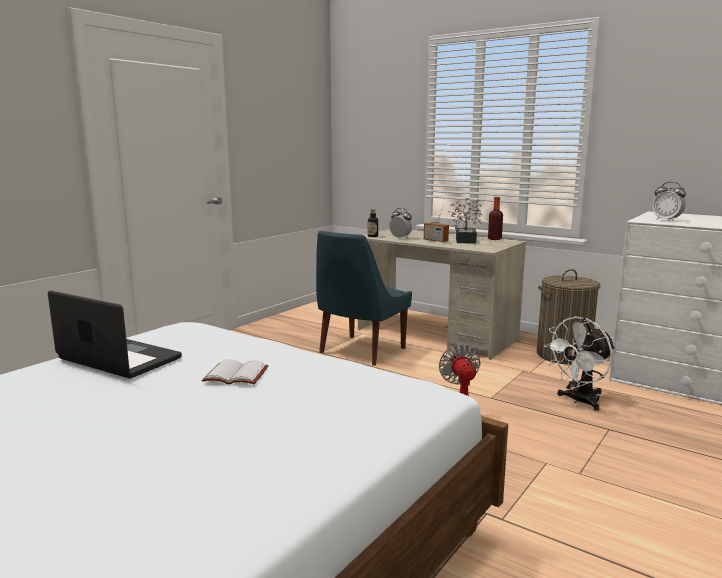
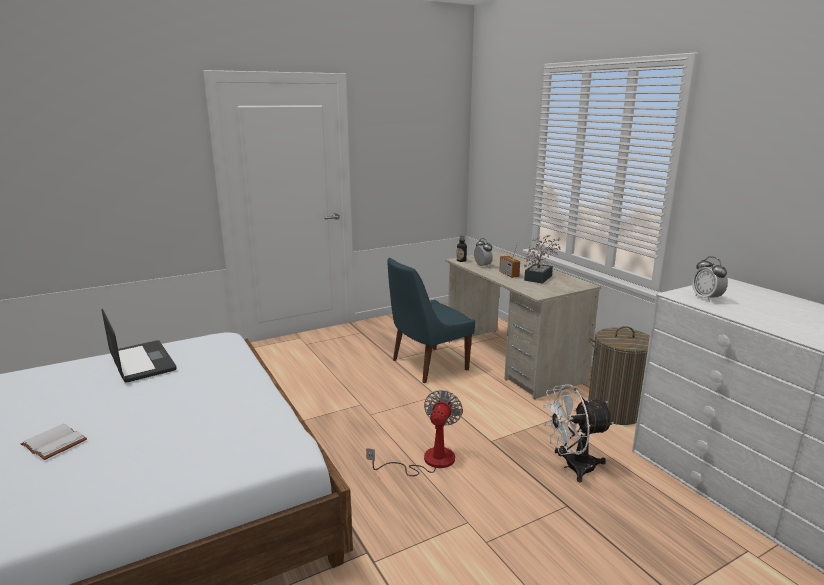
camera: 25 degrees right, 5 degrees up
white book [202,359,269,384] -> white book moved to [21,424,87,460]
bottle [488,197,503,240] -> none

